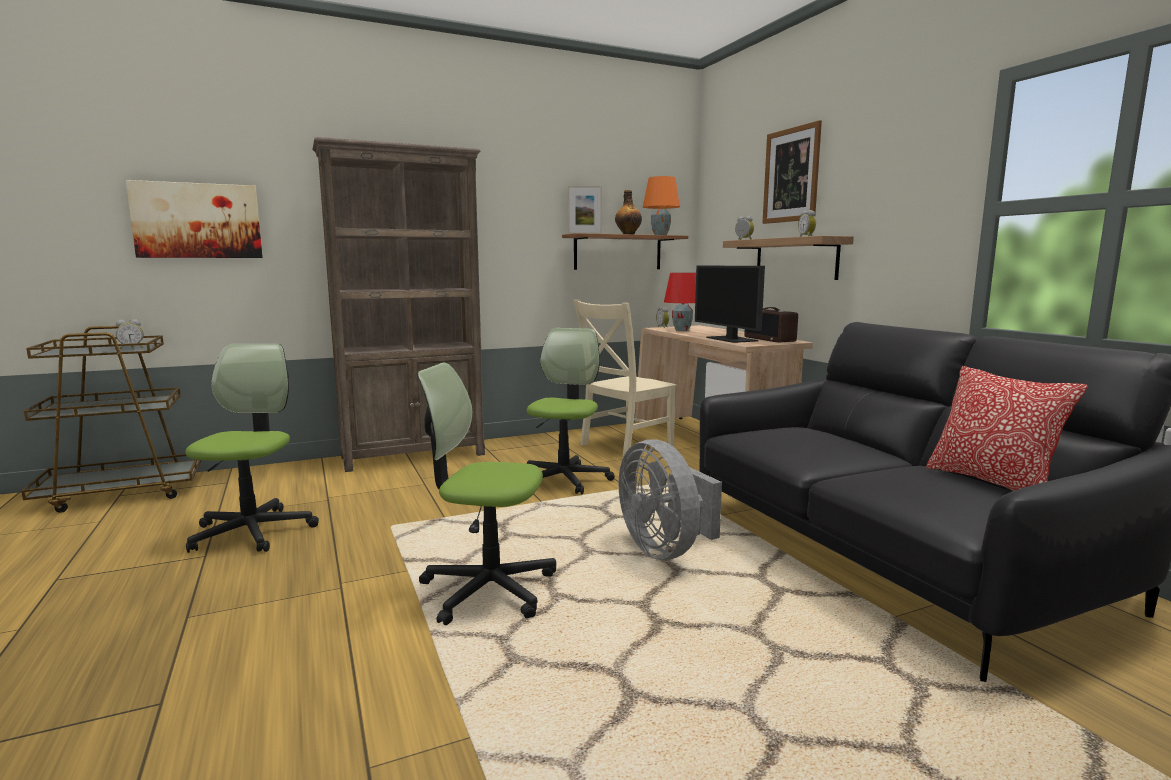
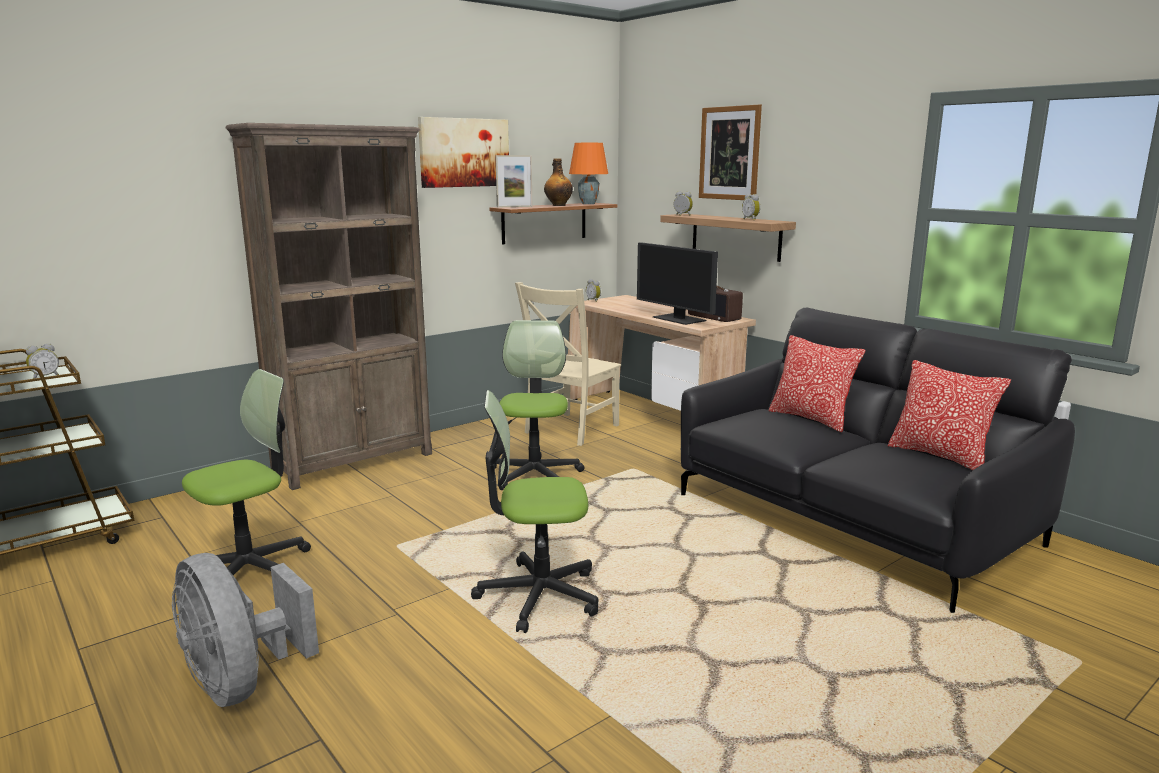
camera: 15 degrees left, 5 degrees up
picture [126,180,263,258] -> picture moved to [418,117,509,188]
office chair [185,344,319,553] -> office chair turned 60 degrees clockwise [182,369,311,575]
grey fan [618,439,722,560] -> grey fan moved to [172,553,319,707]
red table lamp [664,273,696,331] -> none
none -> pillow [768,335,865,432]

